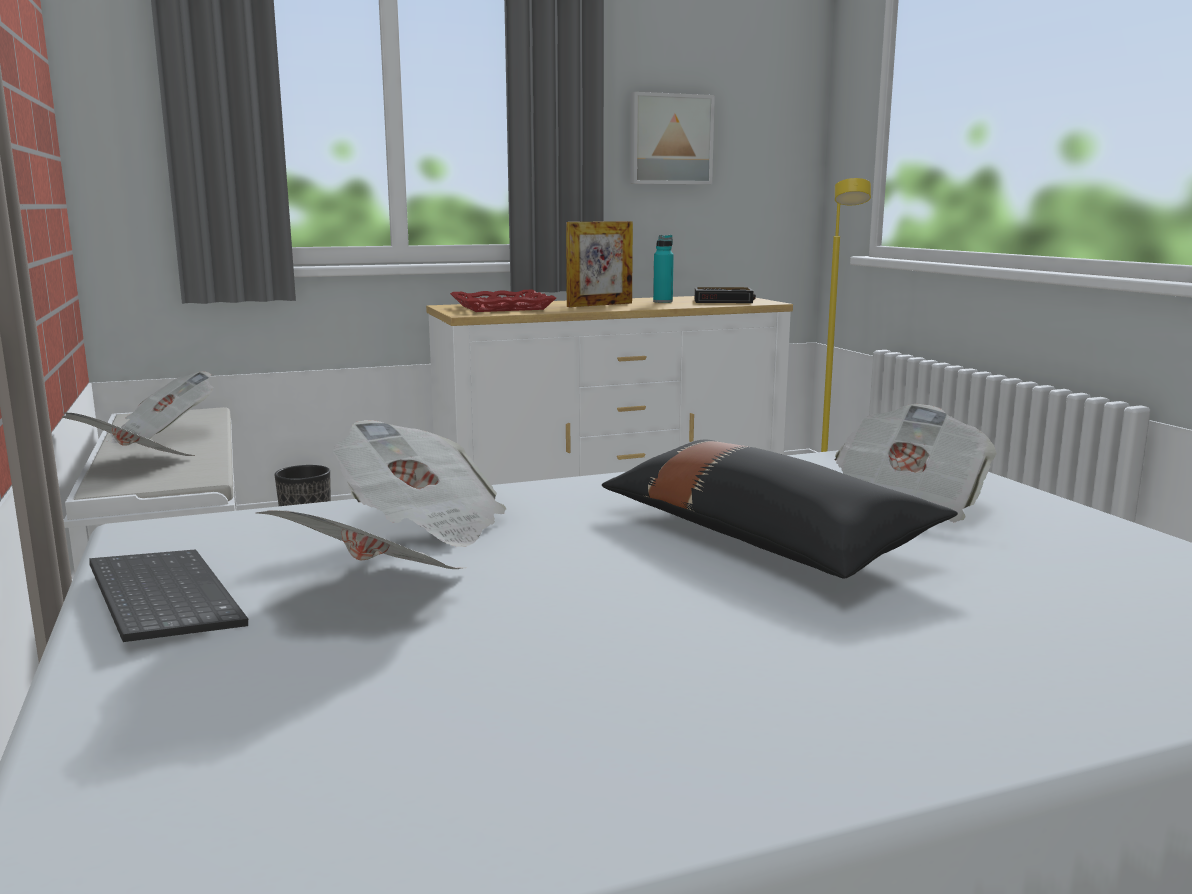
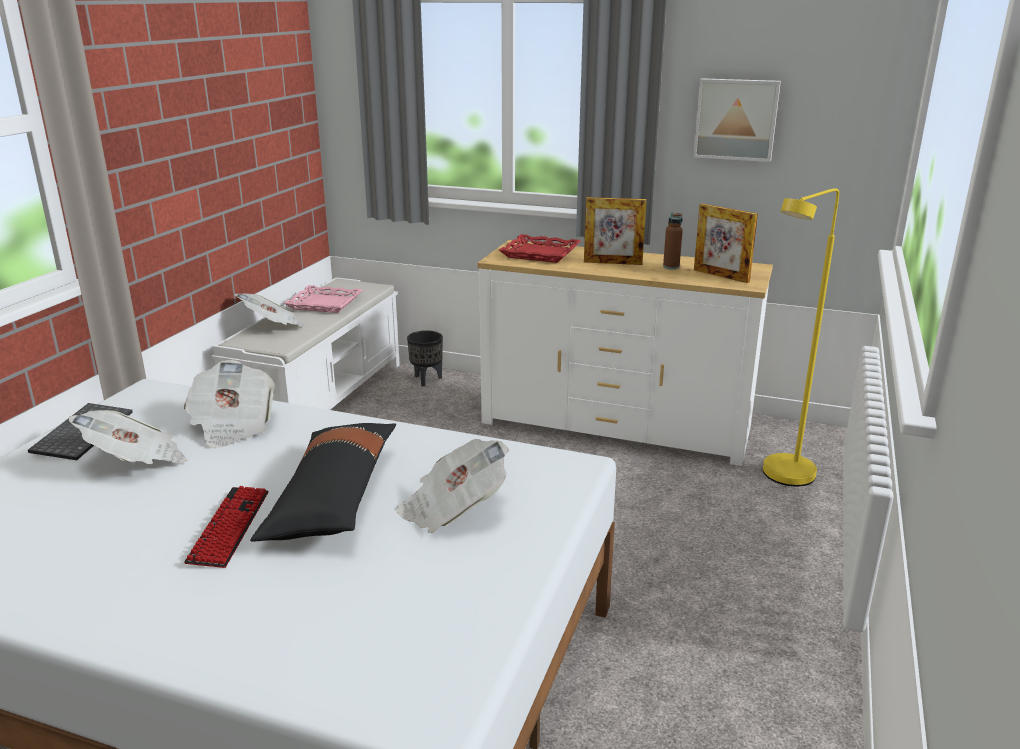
camera: 40 degrees right, 10 degrees up
newspaper [106,371,213,443] -> pink tray [284,285,362,313]
turquoise bottle [653,235,674,303] -> brown bottle [663,213,683,269]
alarm clock [695,287,756,303] -> picture frame [694,204,758,283]
none -> keyboard [184,486,269,568]

